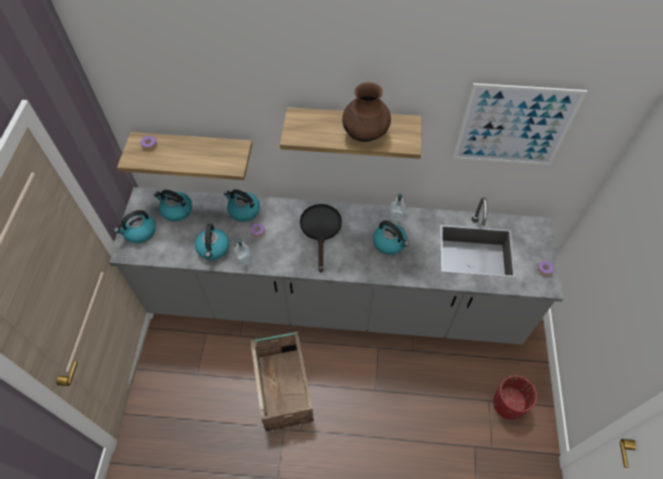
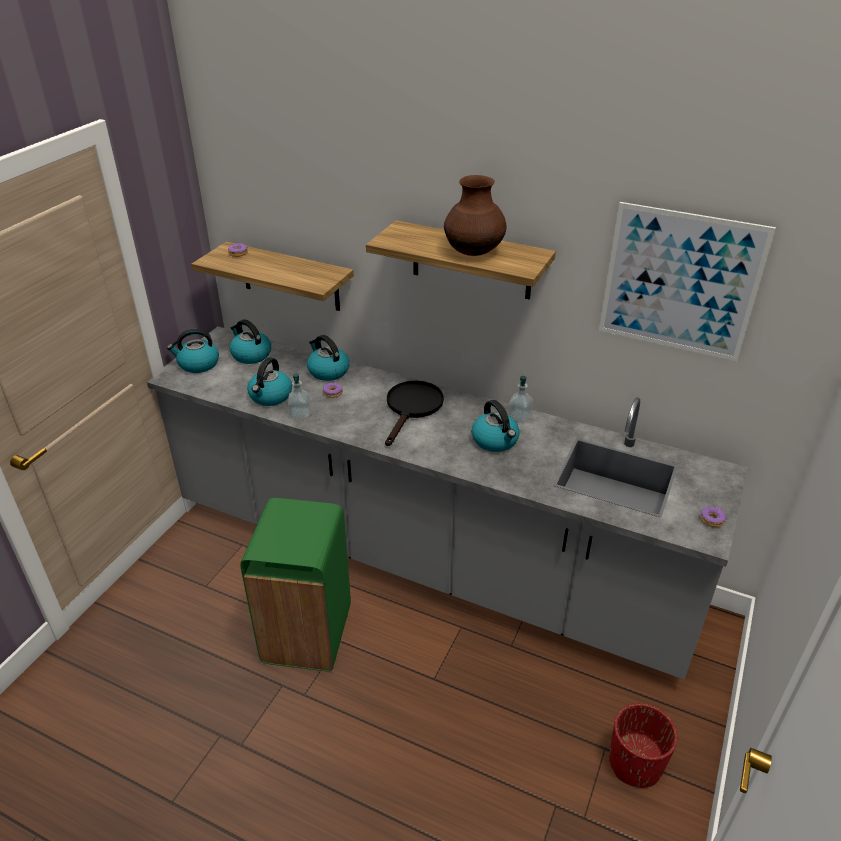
camera: 20 degrees right, 20 degrees down
crate [250,332,314,431] -> green trash can [240,498,351,671]

